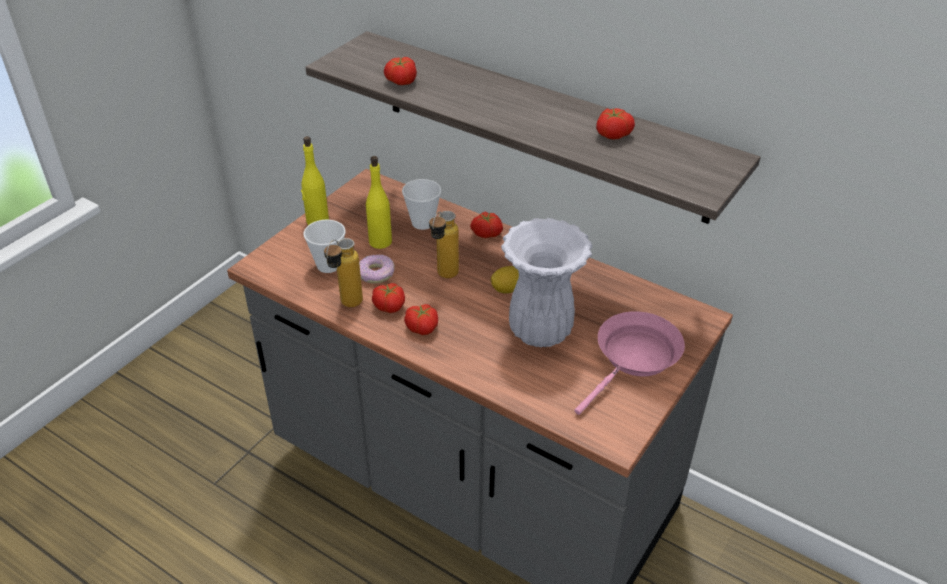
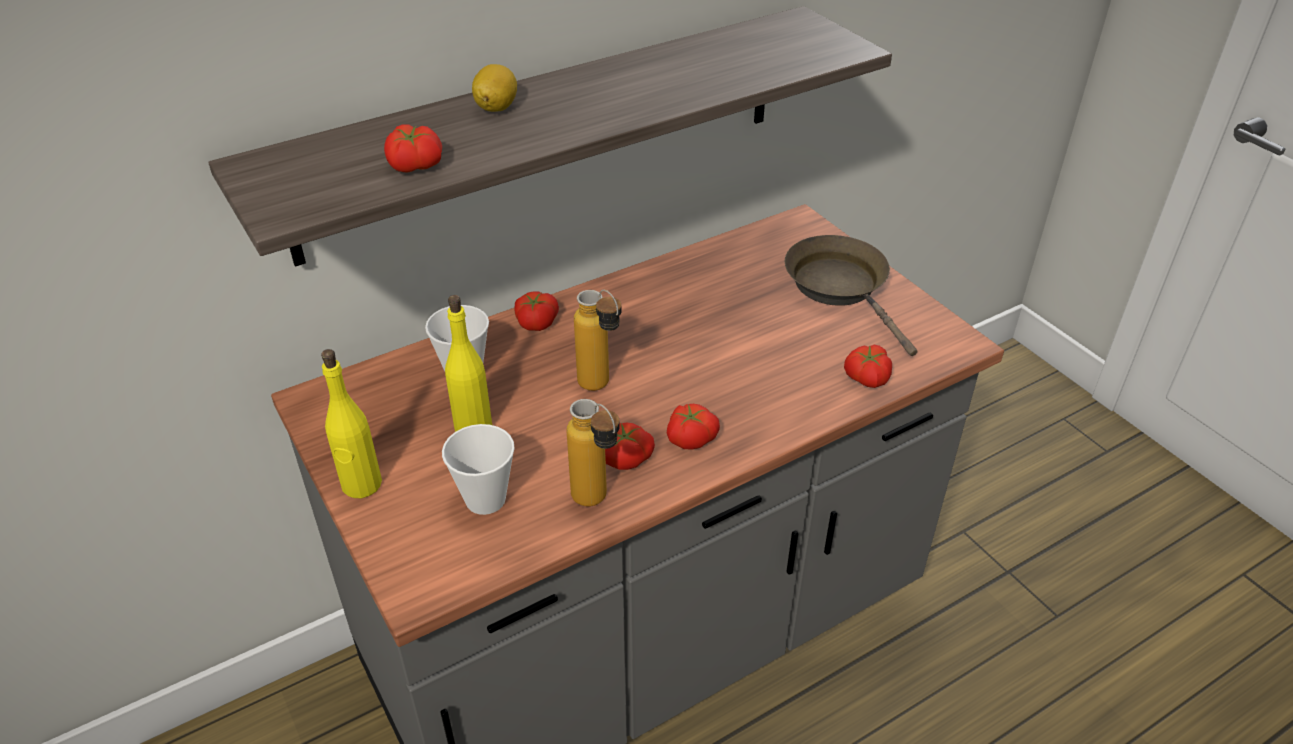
camera: 65 degrees left, 0 degrees up
donut [359,254,395,283] -> none
lemon [491,266,519,294] -> lemon moved to [472,64,517,112]
white vase [501,218,592,348] -> none
pink frying pan [575,311,685,415] -> brown frying pan [785,235,917,356]
tomato [596,108,635,139] -> tomato moved to [844,344,892,388]

